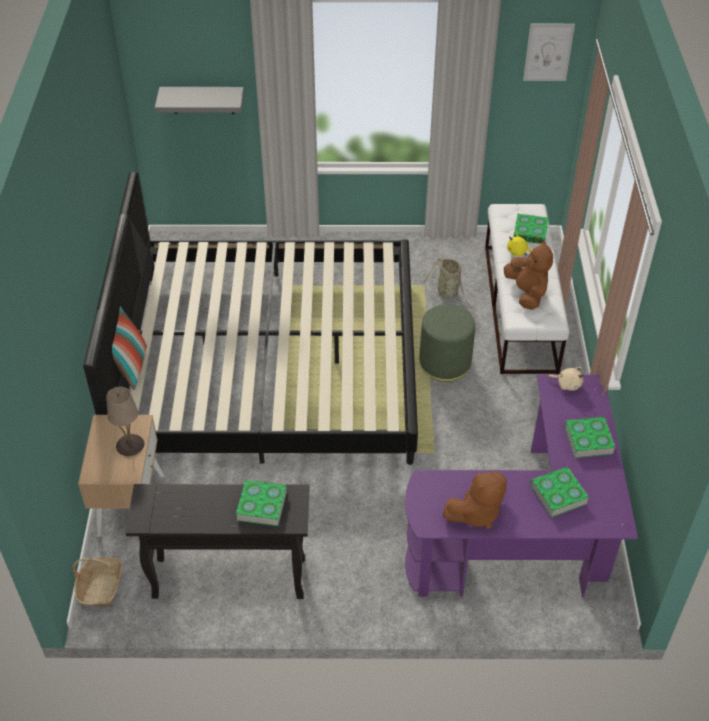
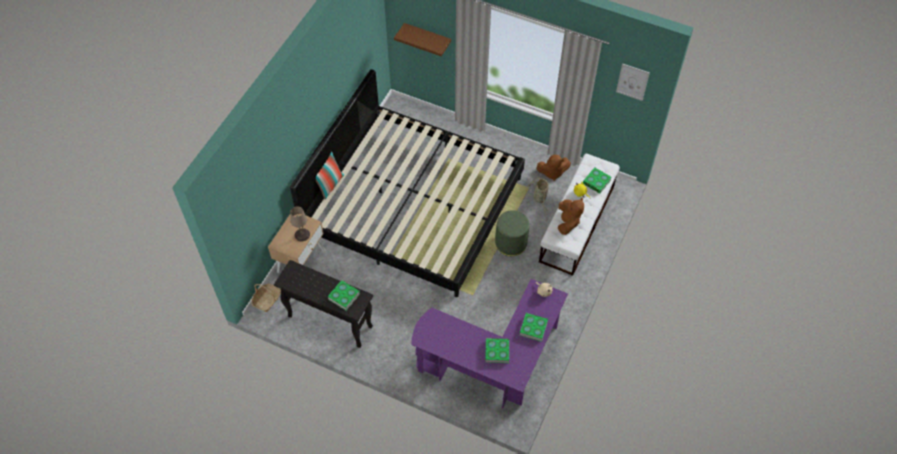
camera: 25 degrees right, 10 degrees up
grey shelf [155,87,244,114] -> brown shelf [394,23,451,56]
brown plush toy [443,472,507,529] -> brown plush toy moved to [536,154,571,181]

